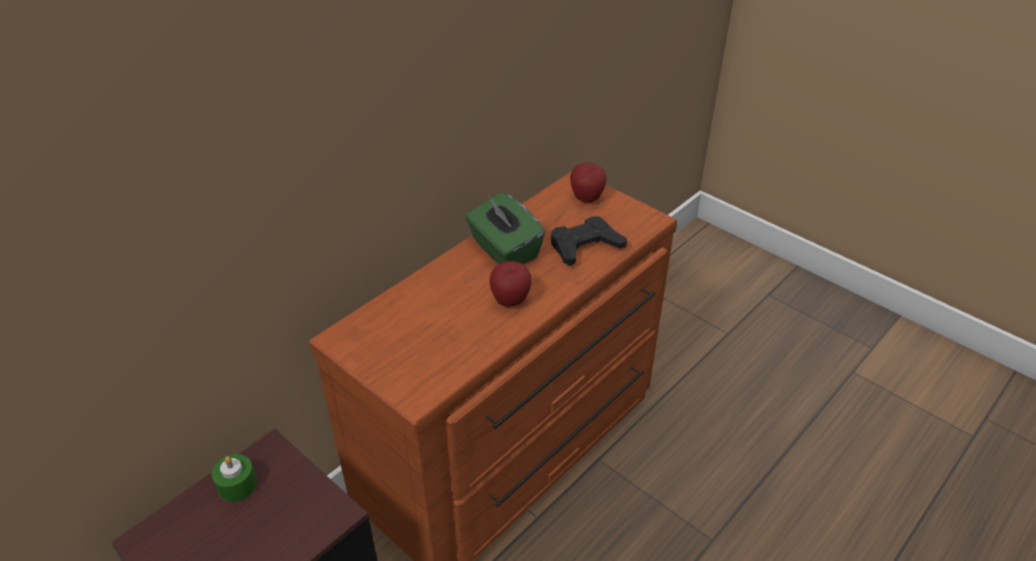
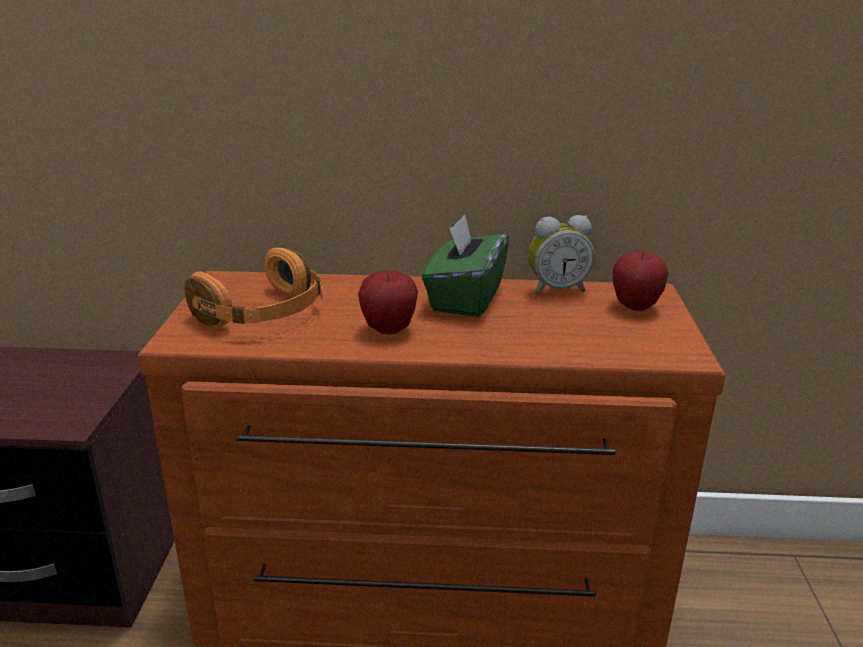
camera: 50 degrees right, 15 degrees down
green candle [212,454,257,502] -> none
black game controller [551,216,627,266] -> none
none -> orange headphones [185,248,322,326]
none -> alarm clock [528,215,595,296]

